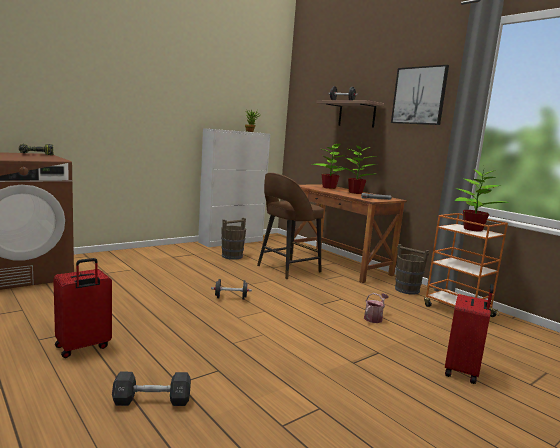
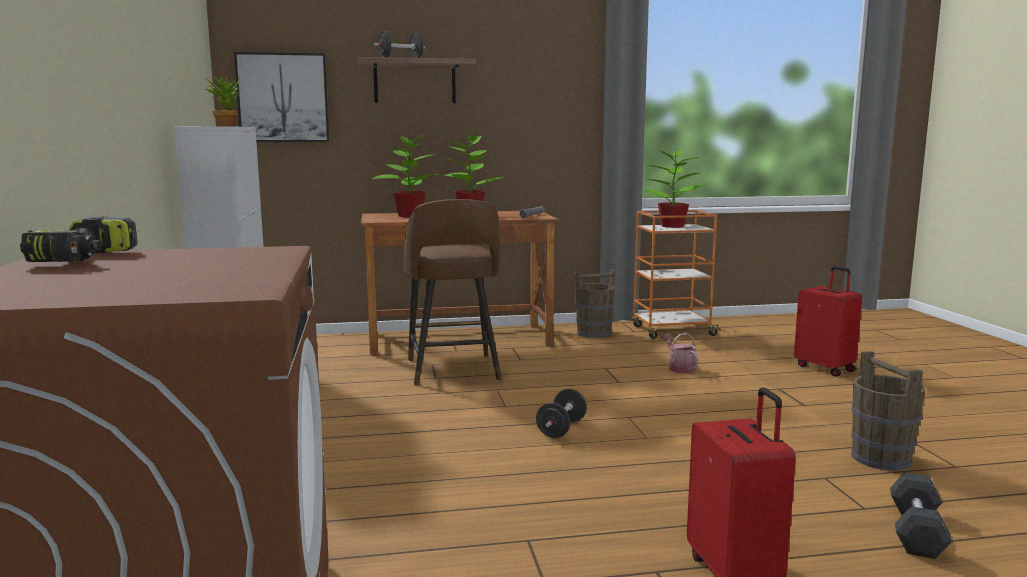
camera: 60 degrees left, 0 degrees up
brown bucket [221,218,246,260] -> brown bucket moved to [851,351,925,470]
picture [391,65,449,125] -> picture moved to [234,52,329,142]

